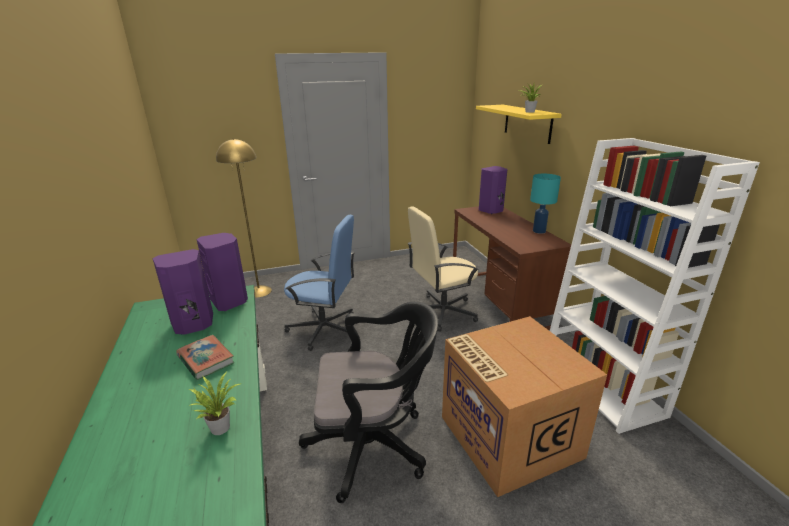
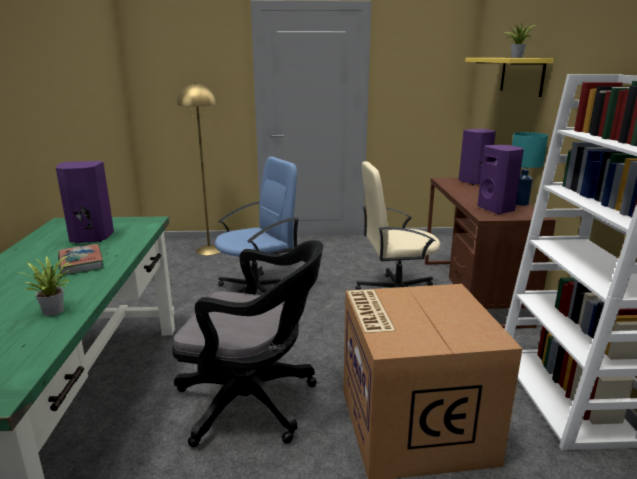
camera: 15 degrees right, 5 degrees down
purple speaker [197,233,248,311] -> purple speaker moved to [477,145,524,214]
blue office chair [284,215,355,351] -> blue office chair turned 60 degrees counterclockwise [215,156,299,293]

